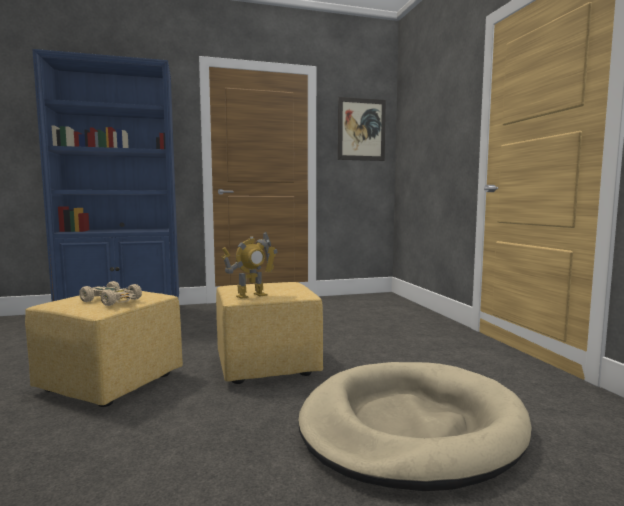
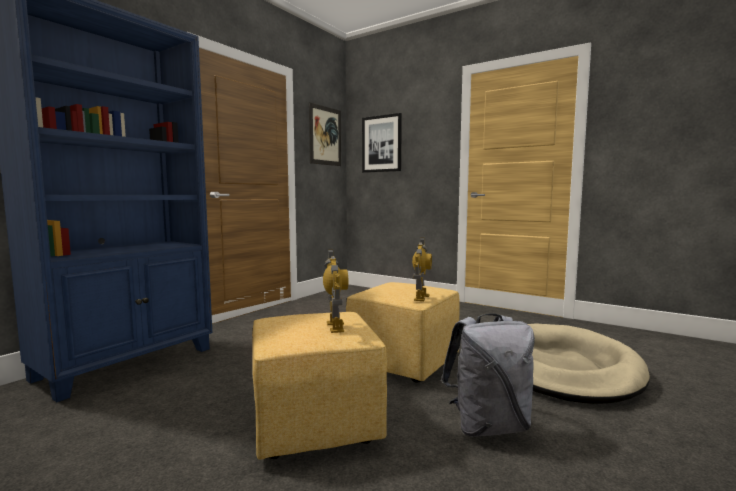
camera: 40 degrees left, 0 degrees up
beige toy car [79,281,142,306] -> toy robot [323,249,349,333]
none -> picture [362,113,402,173]
none -> grey backpack [441,314,535,437]

